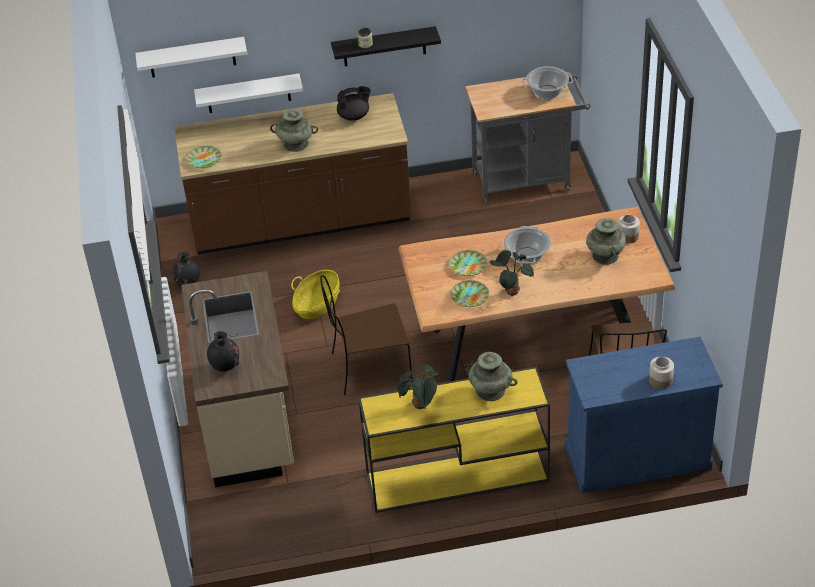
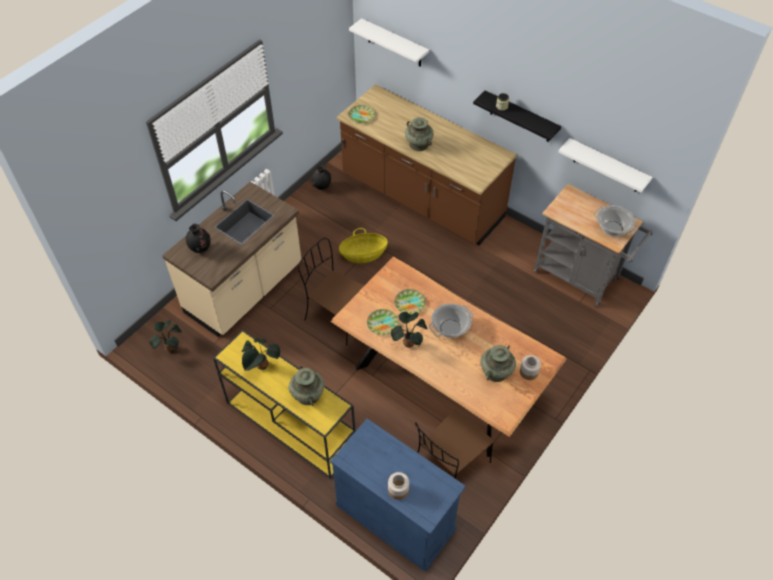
camera: 45 degrees right, 10 degrees up
white shelf [194,74,303,113] -> white shelf moved to [558,138,652,192]
black teapot [337,86,371,121] -> none
none -> potted plant [149,320,182,352]

